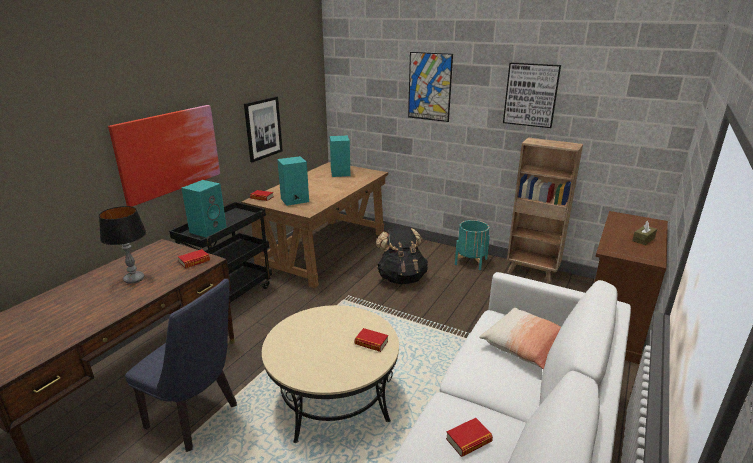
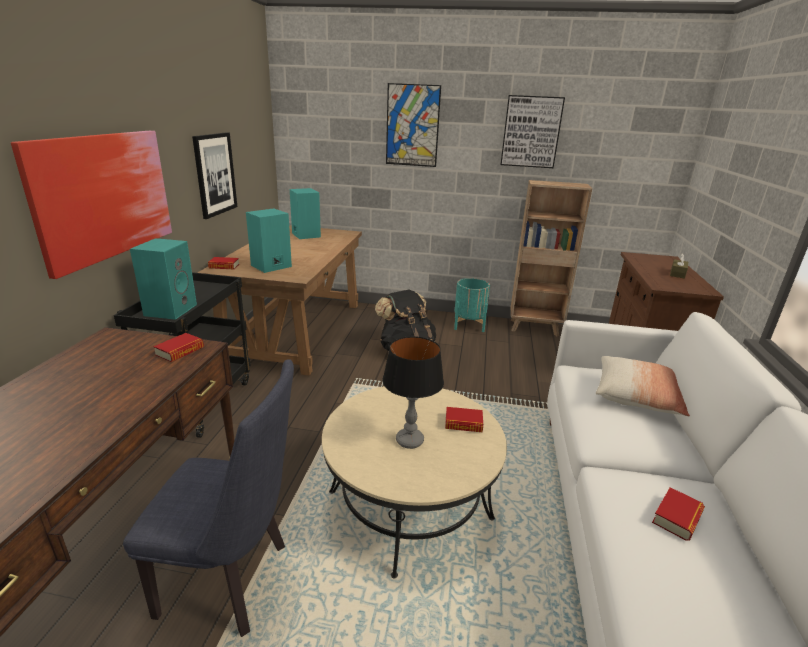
camera: 20 degrees left, 0 degrees up
table lamp [99,206,146,284] -> table lamp moved to [382,336,444,449]

